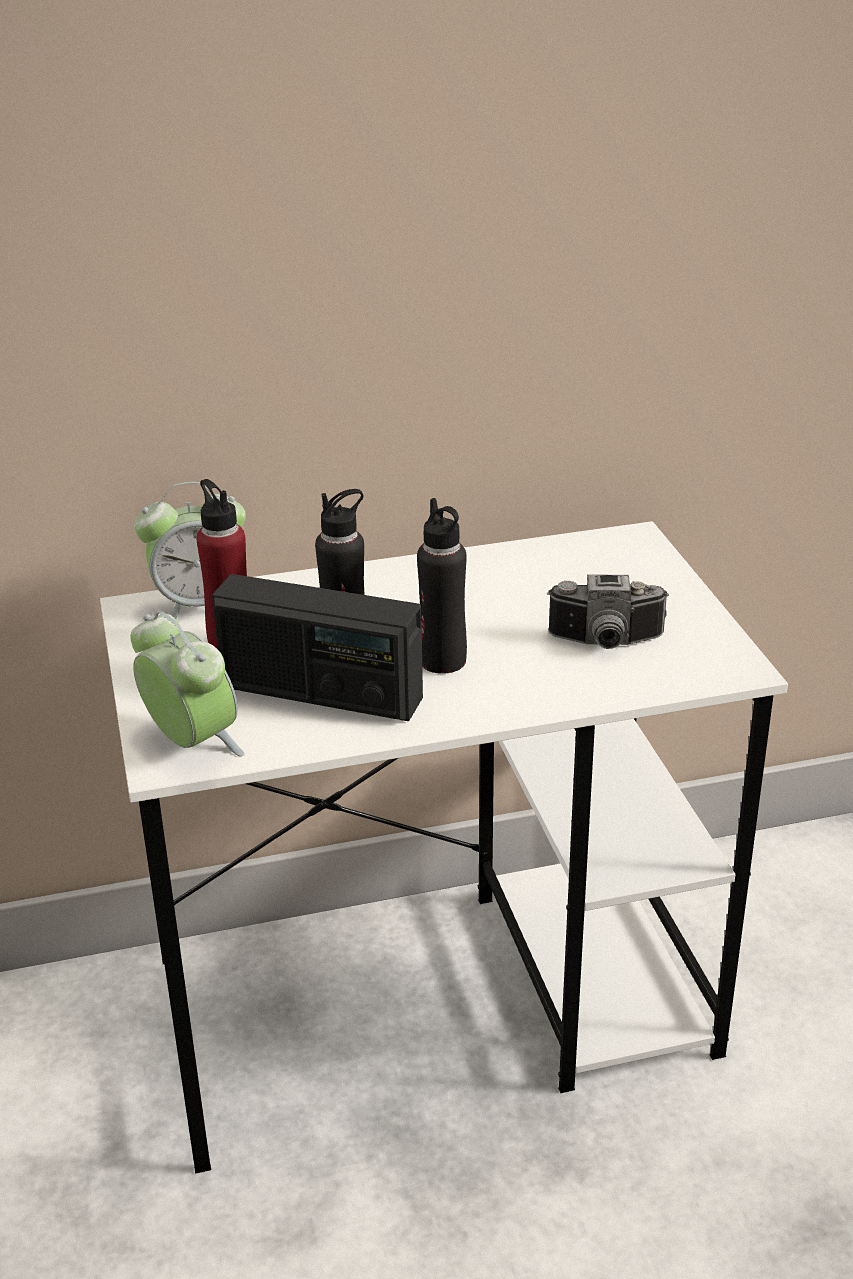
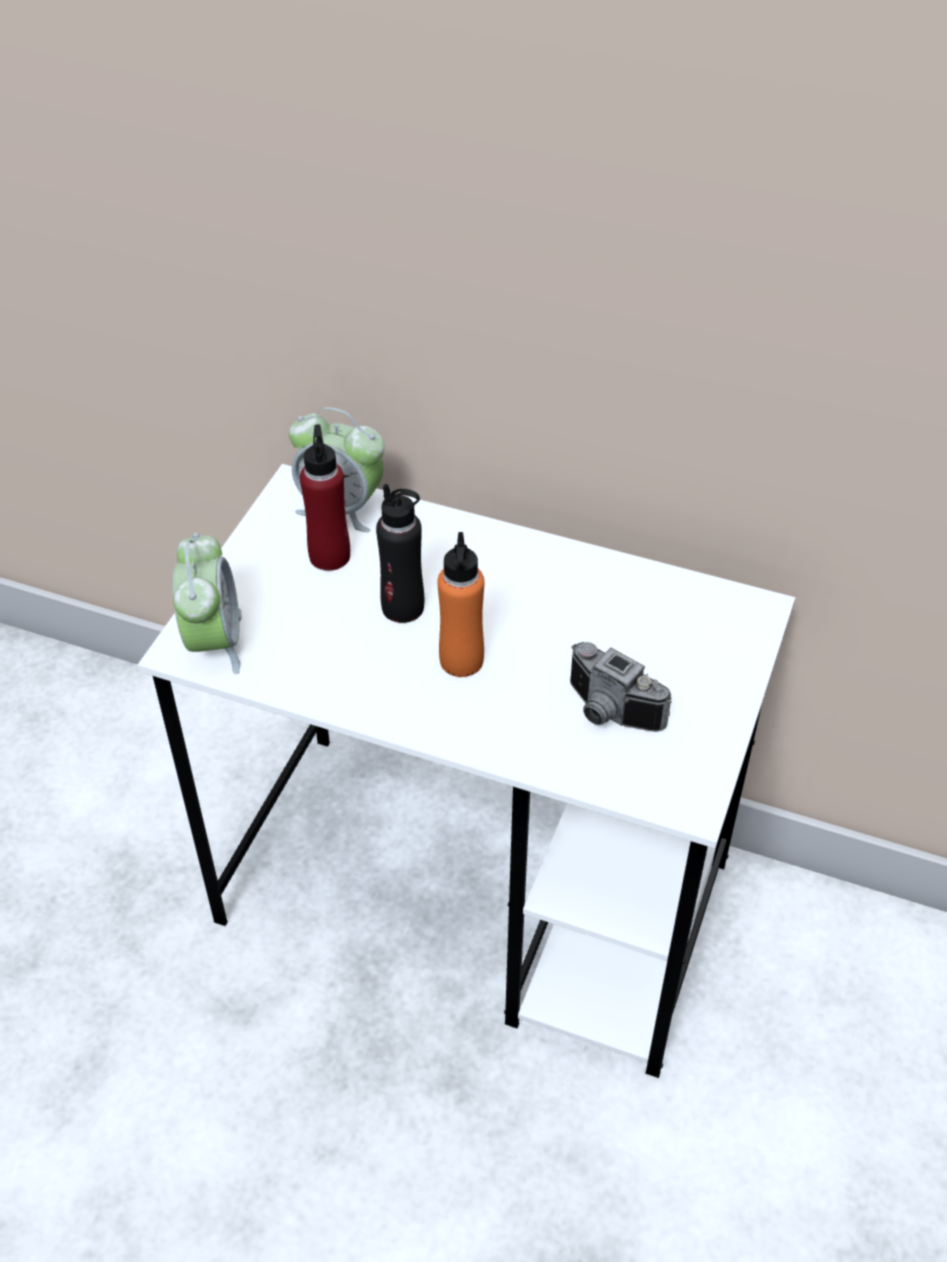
camera: 35 degrees right, 15 degrees up
radio [212,574,423,721] -> none
black bottle [417,498,467,674] -> orange bottle [437,532,484,677]

